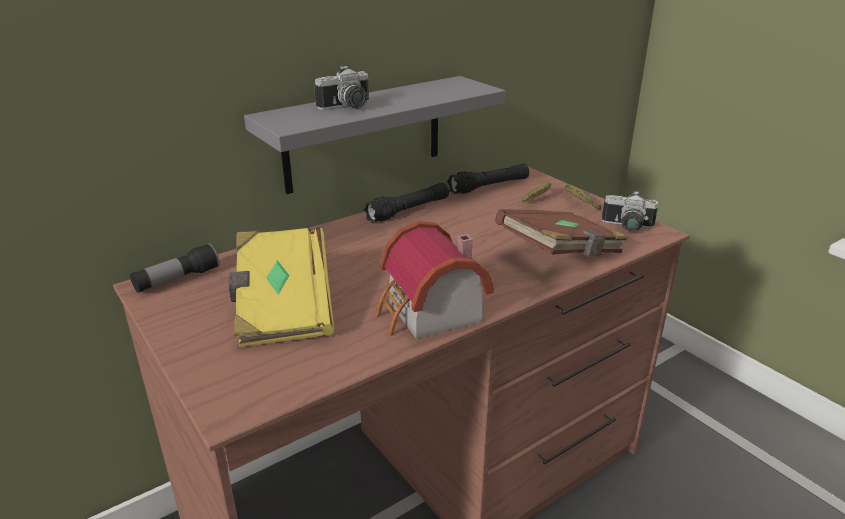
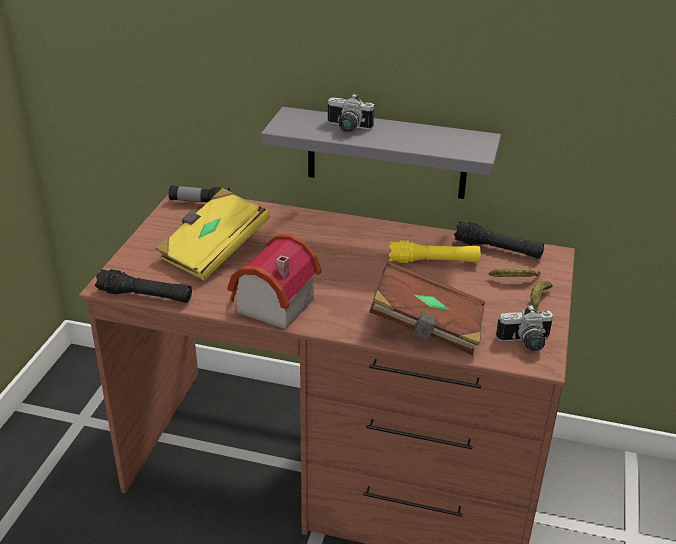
camera: 50 degrees right, 5 degrees up
black flashlight [363,183,449,223] -> black flashlight moved to [95,269,192,303]
camera [602,190,658,232] -> camera turned 75 degrees counterclockwise [496,305,553,351]
none -> yellow flashlight [389,240,481,263]

